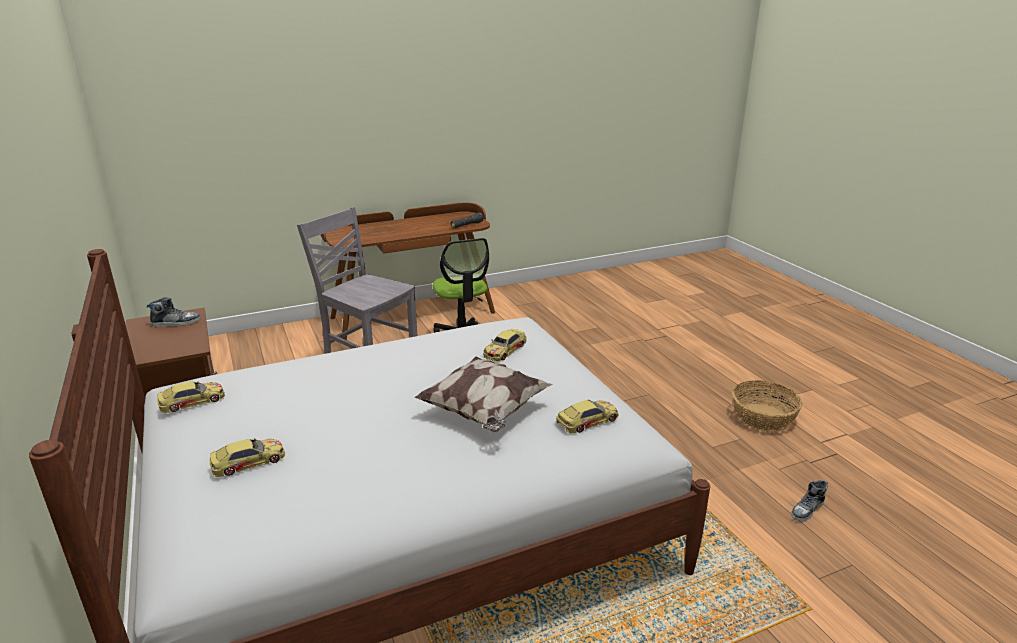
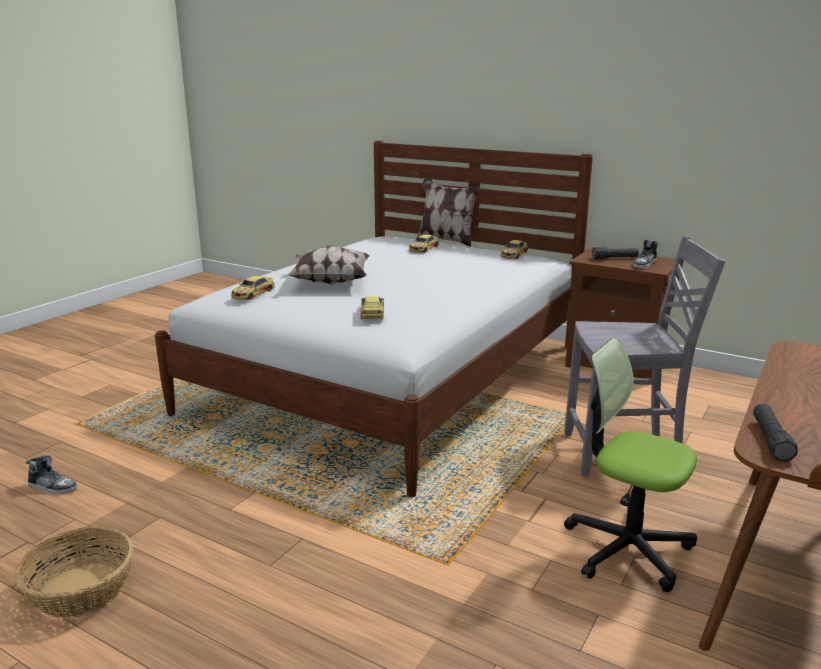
camera: 145 degrees right, 5 degrees down
shoe [792,480,828,522] -> shoe turned 90 degrees clockwise [26,455,77,494]
none -> pillow [416,179,480,247]
none -> black flashlight [592,247,639,259]

